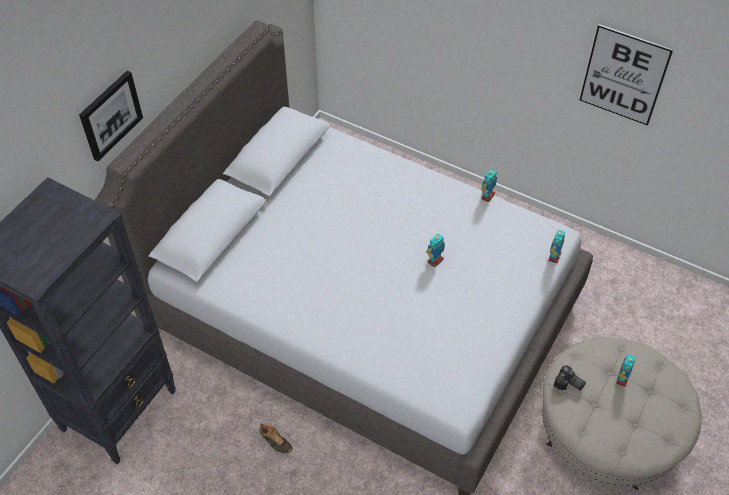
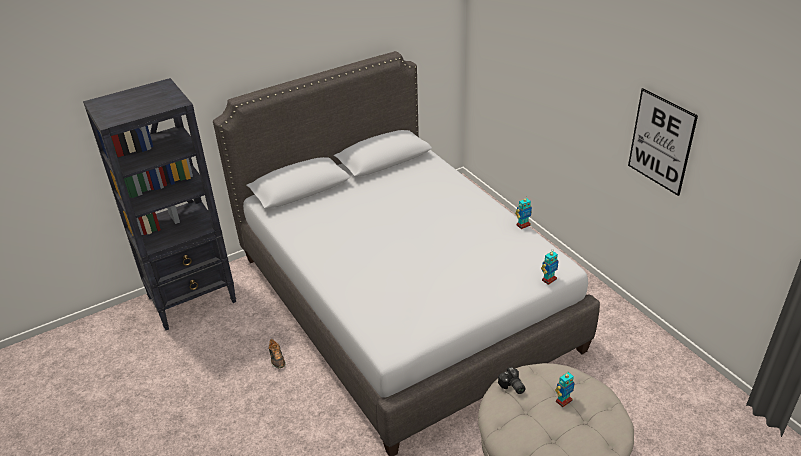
camera: 30 degrees right, 15 degrees down
picture [79,71,143,161] -> none
toy robot [426,234,445,267] -> none

